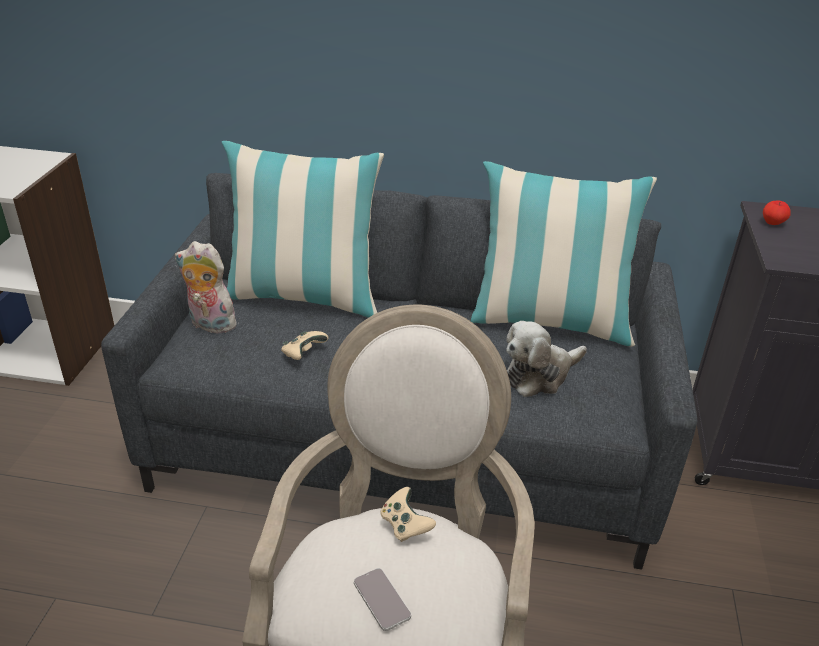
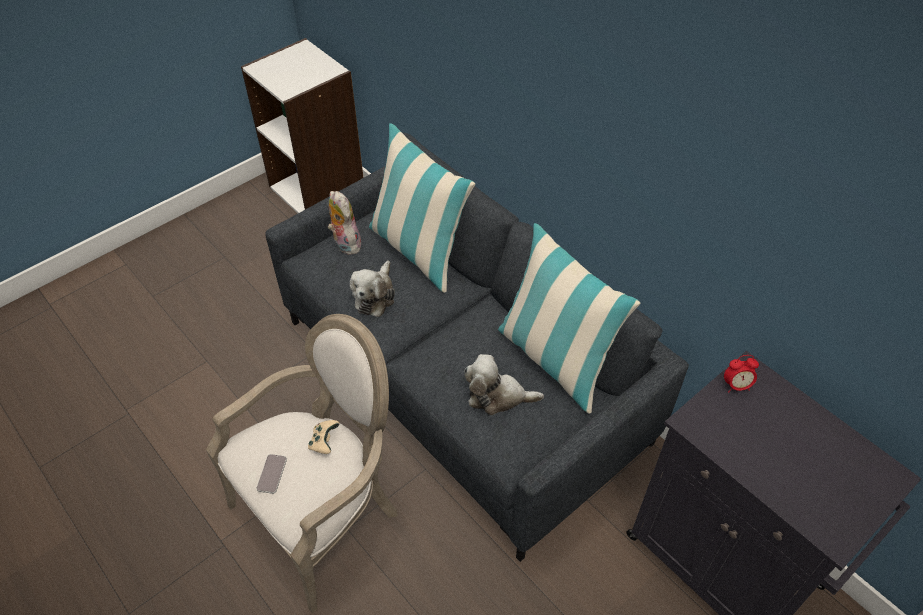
camera: 40 degrees right, 15 degrees up
beige game controller [281,331,329,360] -> plush toy [350,261,395,317]
apple [763,201,791,225] -> alarm clock [724,355,759,393]

